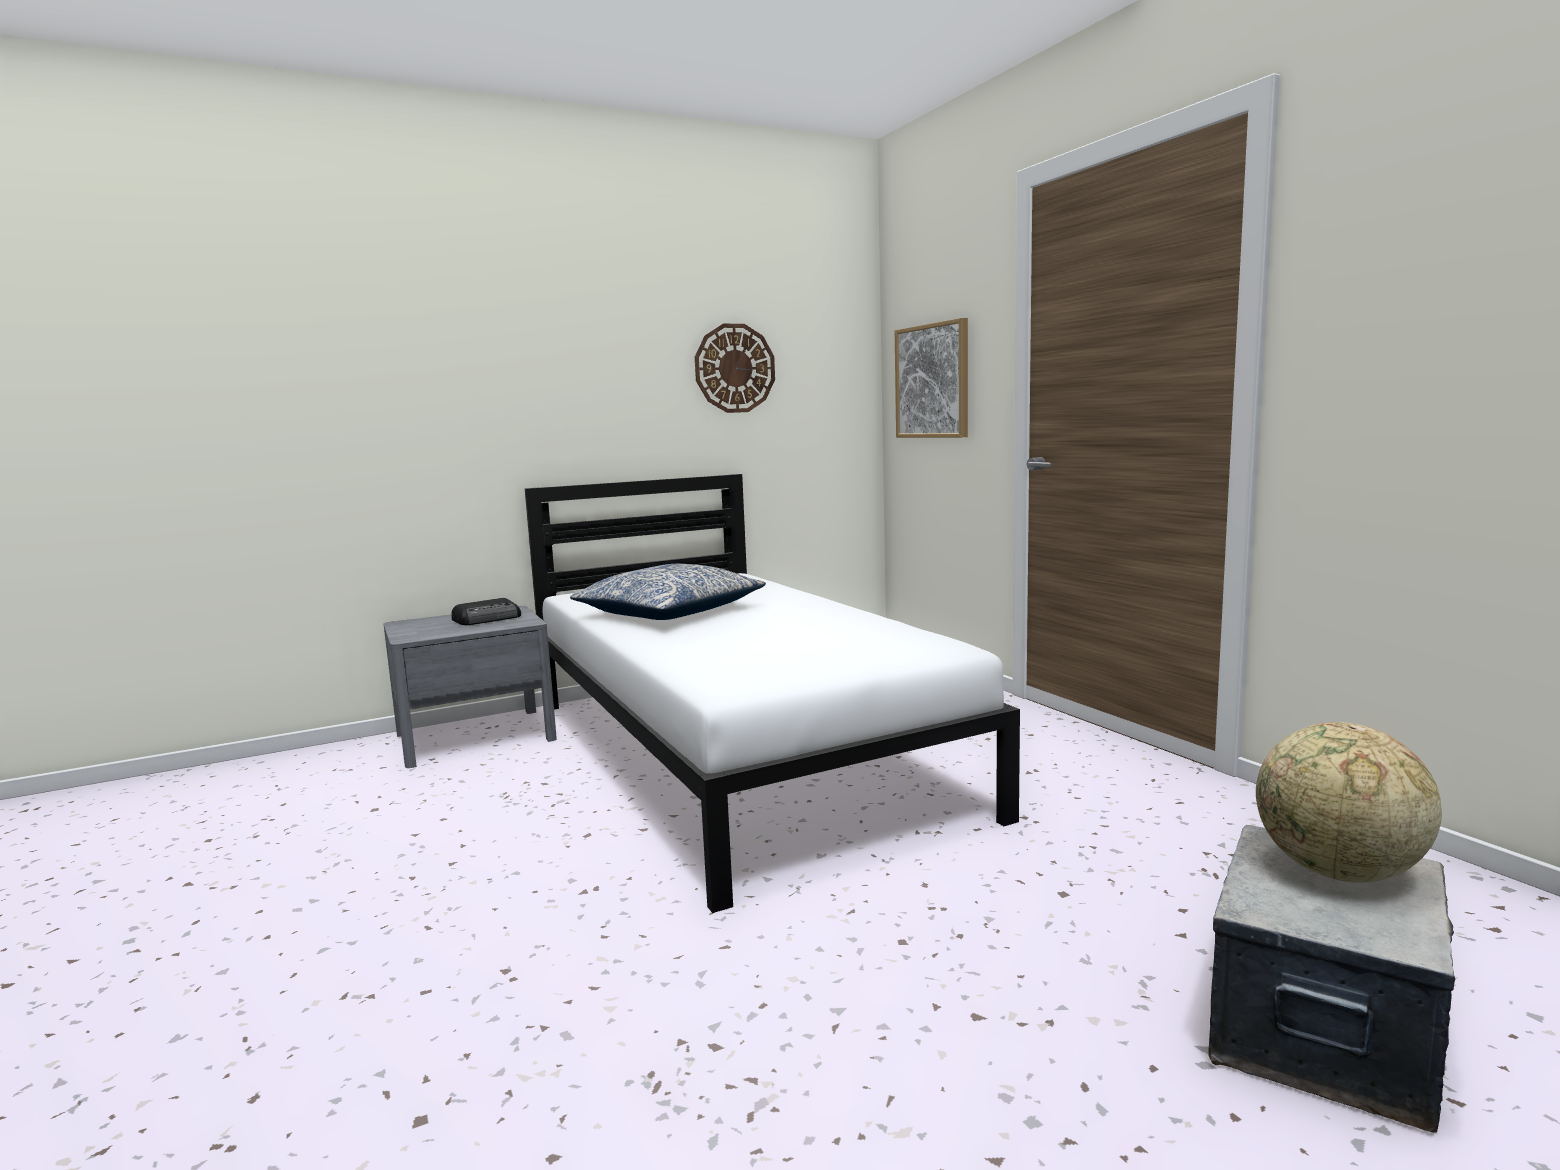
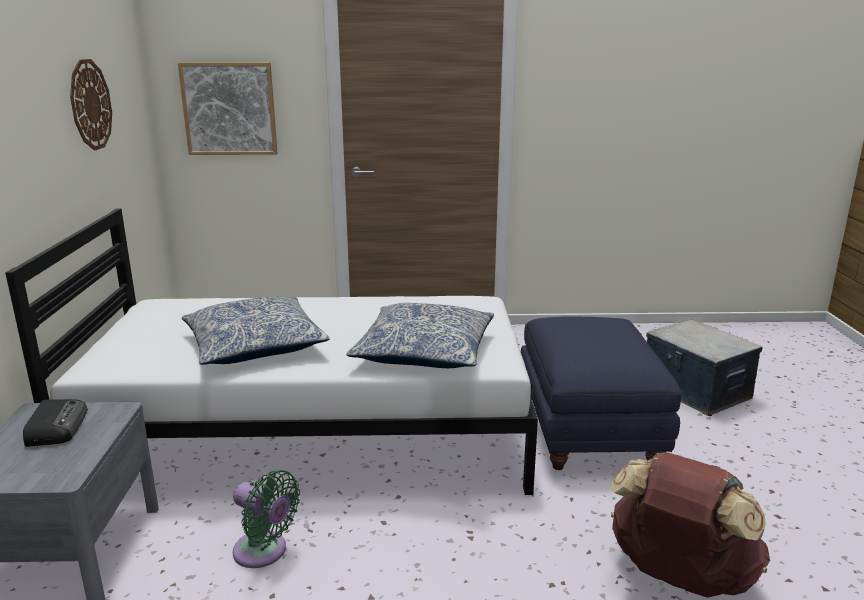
camera: 65 degrees left, 10 degrees up
globe [1256,722,1442,883] -> none
none -> green fan [233,470,300,568]
none -> pillow [346,303,494,368]
none -> blue ottoman [521,316,681,470]
none -> brown backpack [610,452,770,598]

